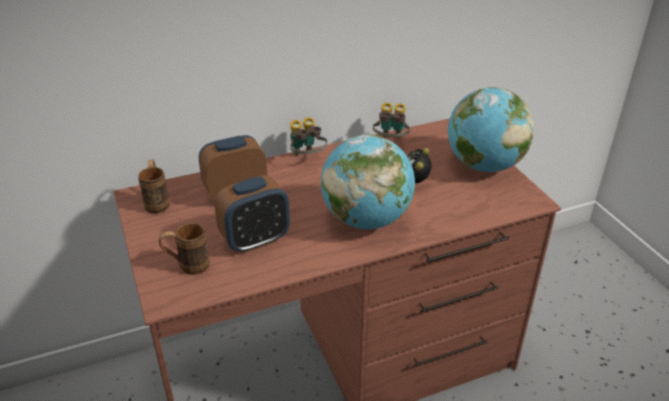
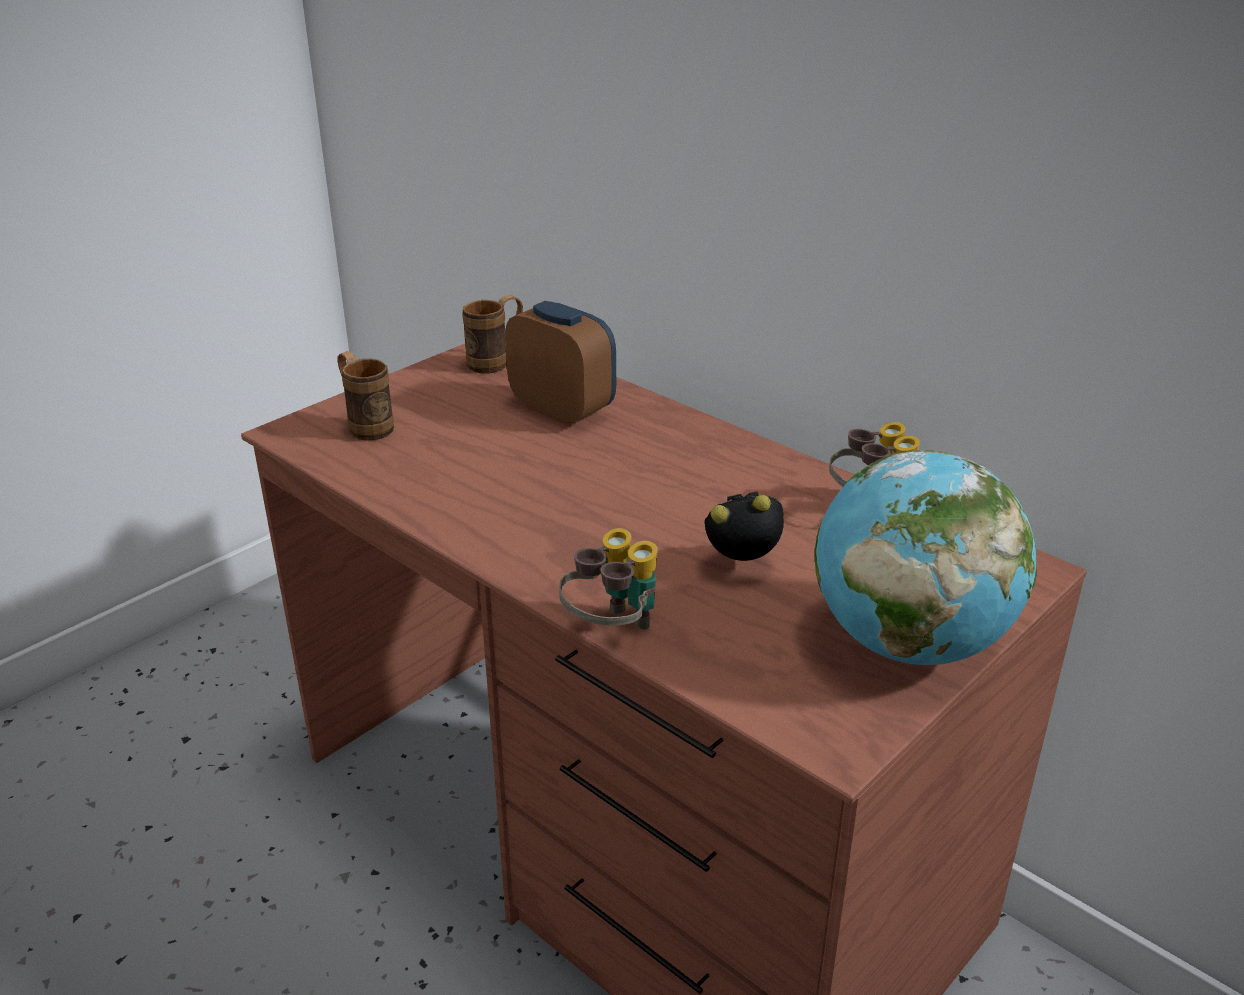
camera: 65 degrees right, 5 degrees down
alarm clock [214,175,290,253] -> none
binoculars [290,117,327,156] -> binoculars moved to [559,528,657,630]
globe [321,135,415,229] -> none

